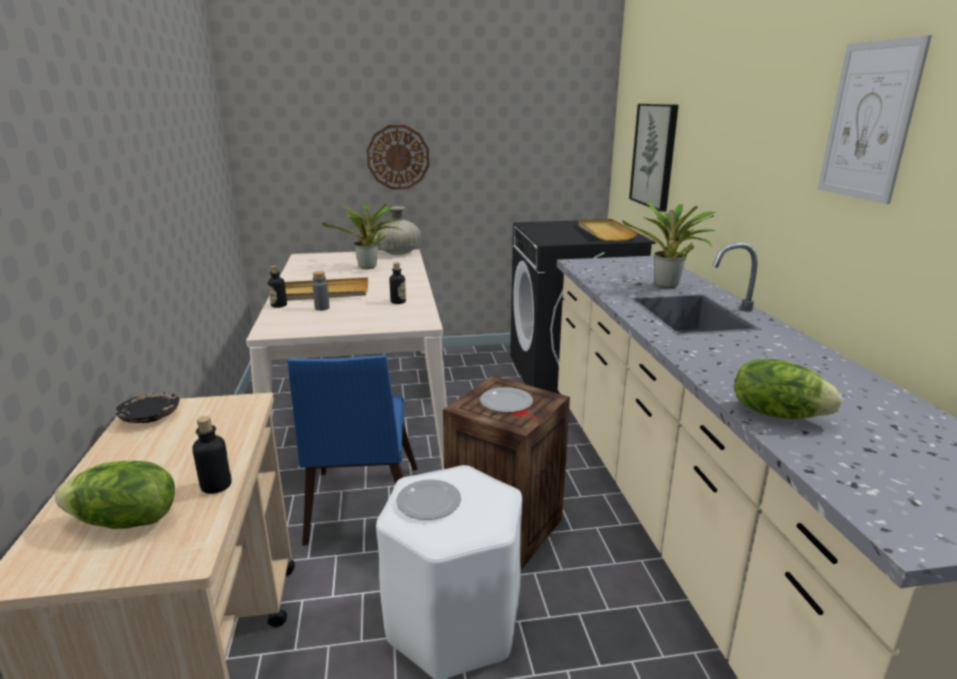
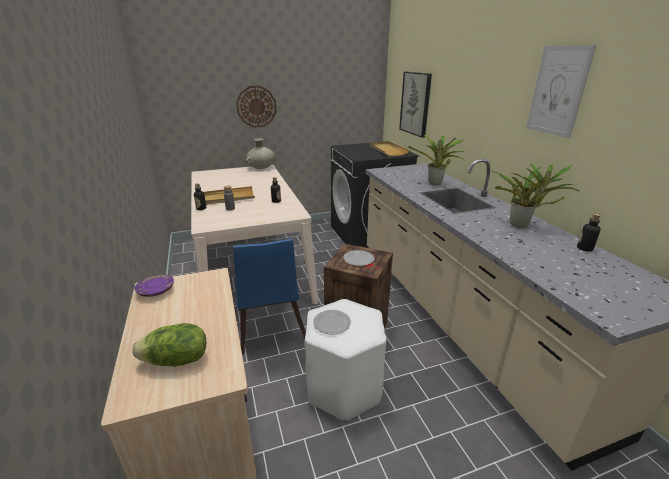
camera: 10 degrees left, 5 degrees up
black plate [115,392,179,423] -> purple plate [134,275,174,297]
bottle [193,416,232,494] -> bottle moved to [577,214,601,252]
potted plant [322,204,402,269] -> potted plant moved to [493,164,579,228]
lettuce [735,359,843,419] -> none

